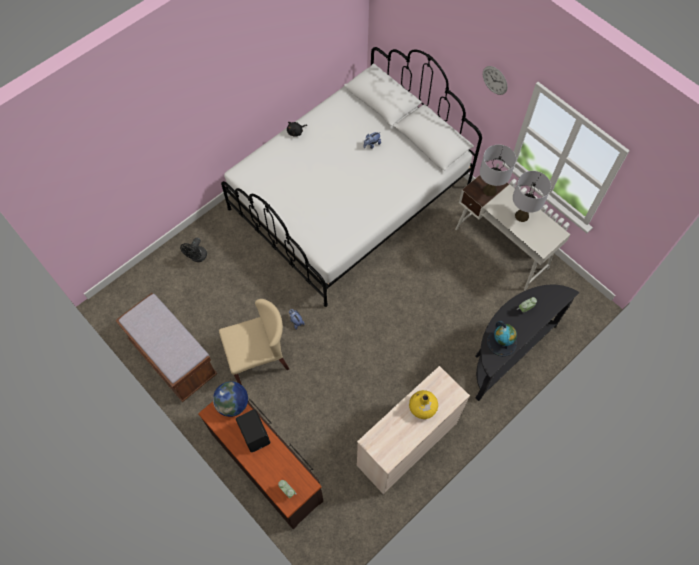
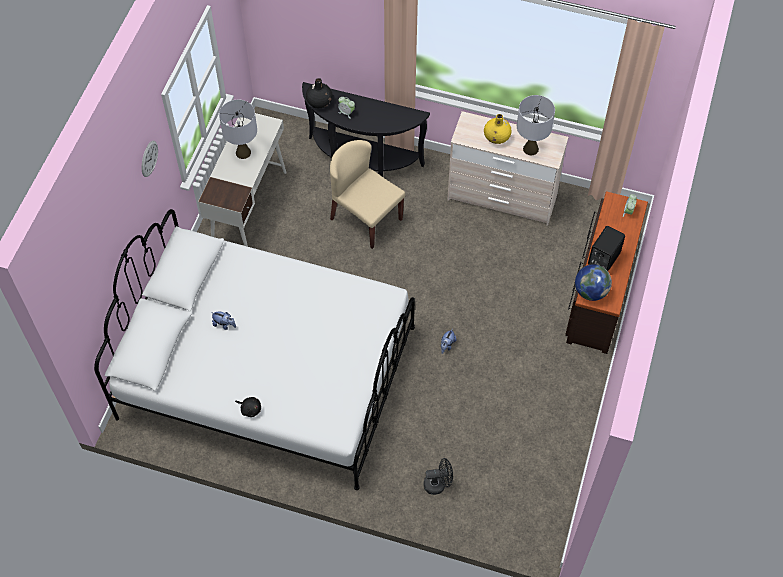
camera: 120 degrees left, 5 degrees down
brown bench [115,293,218,402] -> none
beige chair [219,299,289,385] -> beige chair moved to [330,140,405,249]
grey table lamp [480,145,516,196] -> grey table lamp moved to [517,95,555,155]
globe [487,321,517,357] -> none
none -> black vase [306,78,333,108]

